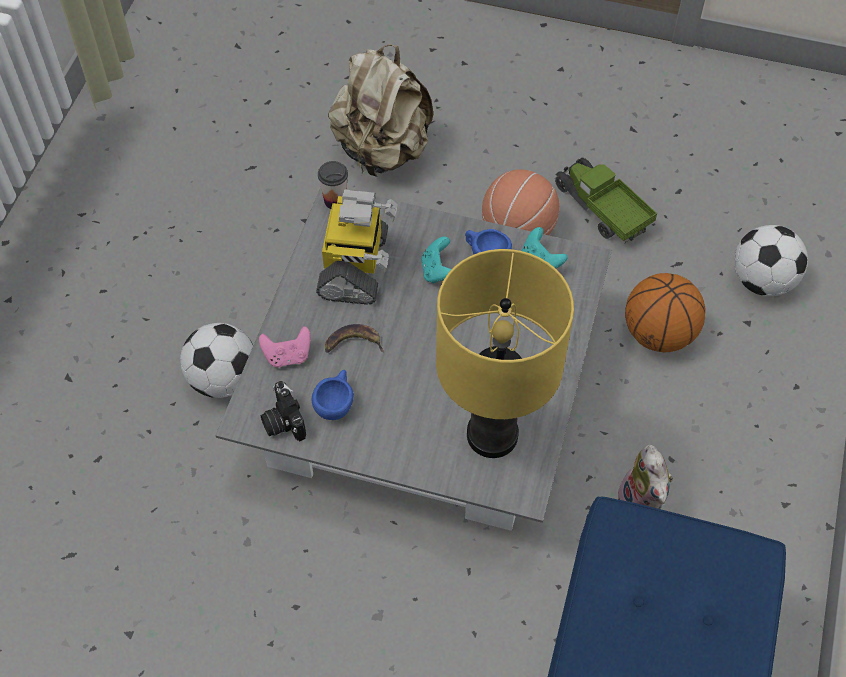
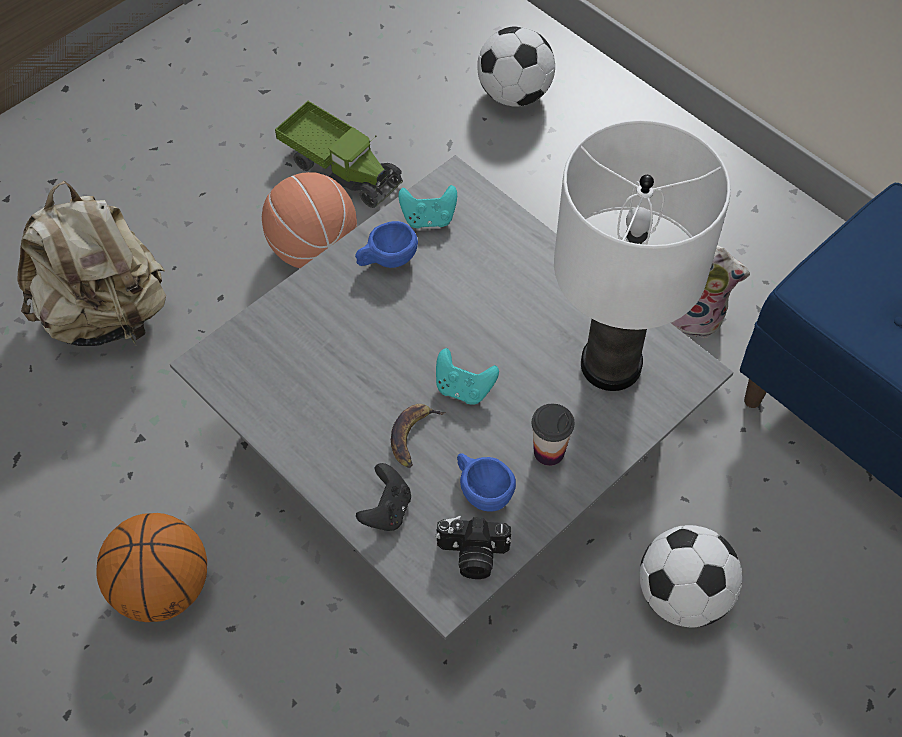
camera: 60 degrees left, 0 degrees up
football [180,323,253,398] -> football moved to [639,525,742,628]
pink game controller [259,326,310,368] -> black game controller [356,463,411,531]
toy robot [316,189,398,305] -> none
cup [318,161,348,209] -> cup moved to [532,404,574,466]
turquoise game controller [421,237,452,283] -> turquoise game controller moved to [436,348,499,404]
yellow table lamp [436,249,574,458] -> white table lamp [554,120,731,391]
toy truck [554,158,657,244] -> toy truck turned 135 degrees counterclockwise [275,101,403,208]
basketball [625,273,705,352] -> basketball moved to [96,513,207,622]

